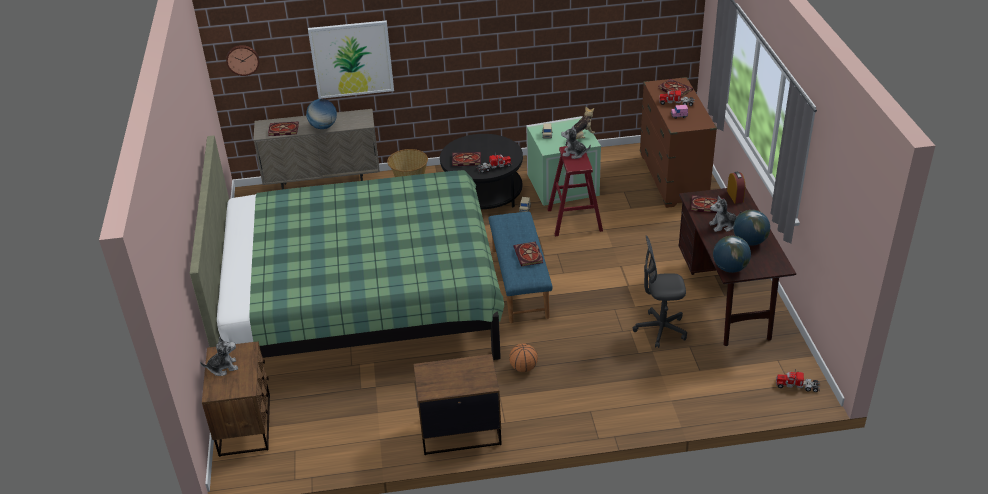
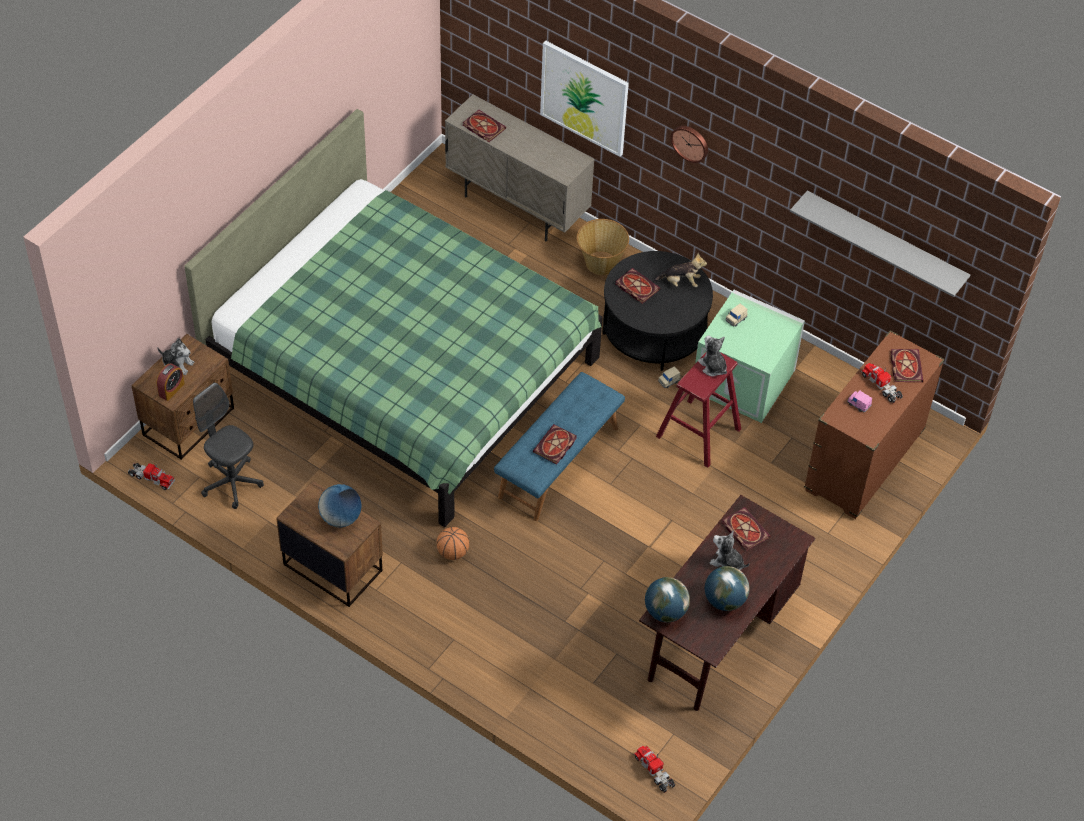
camera: 40 degrees right, 15 degrees up
wall clock [226,45,259,76] -> wall clock moved to [670,126,708,163]
globe [306,99,337,129] -> globe moved to [318,484,362,527]
toy truck [476,152,512,174] -> toy truck moved to [128,463,175,490]
plush toy [566,106,595,146] -> plush toy moved to [654,253,707,287]
grey office chair [633,235,687,348] -> grey office chair moved to [193,383,264,509]
alarm clock [727,172,745,203] -> alarm clock moved to [156,363,185,401]
none -> grey shelf [790,191,970,297]

